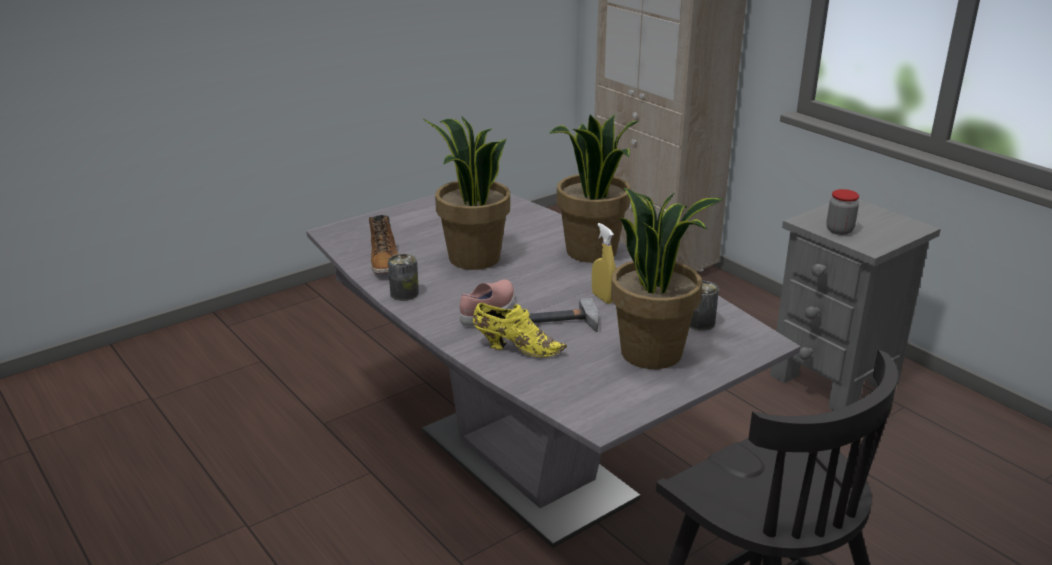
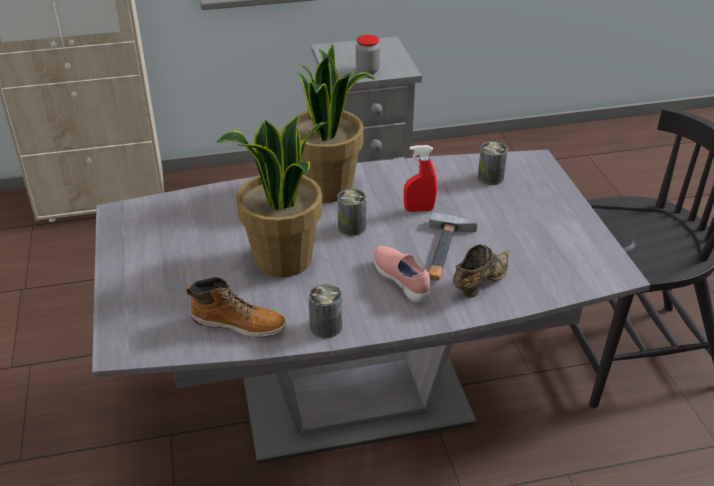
camera: 65 degrees left, 10 degrees up
yellow shoe [473,303,567,357] -> brown shoe [453,244,510,298]
yellow spray bottle [592,223,616,304] -> red spray bottle [404,145,437,212]
potted plant [611,188,723,369] -> none
none -> can [338,189,366,236]

